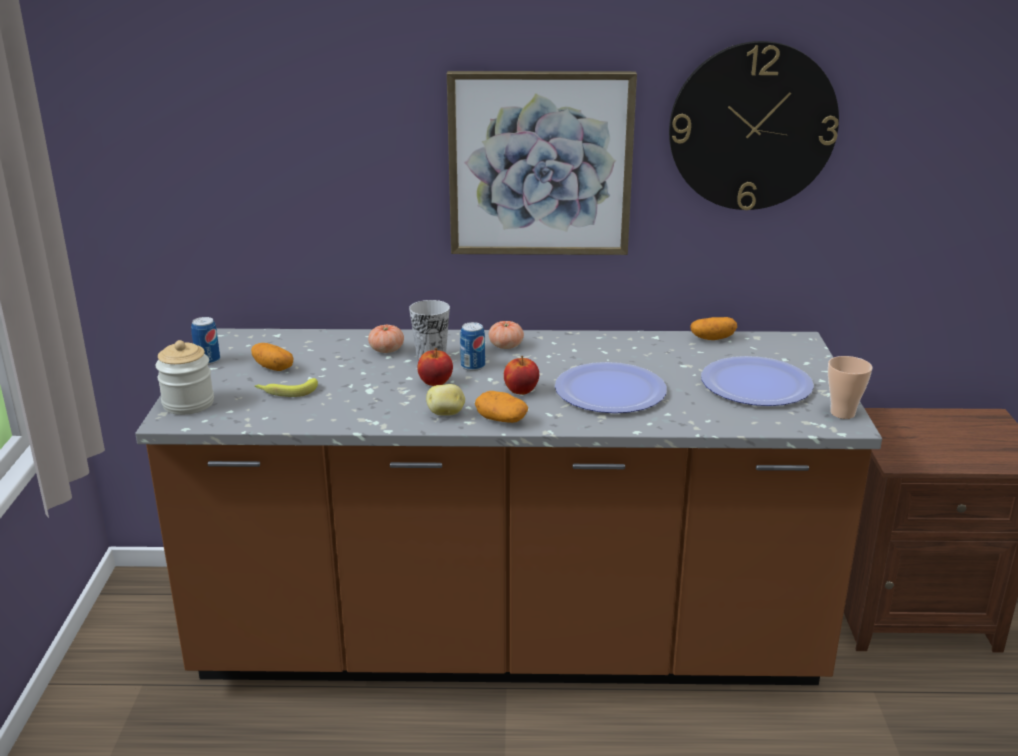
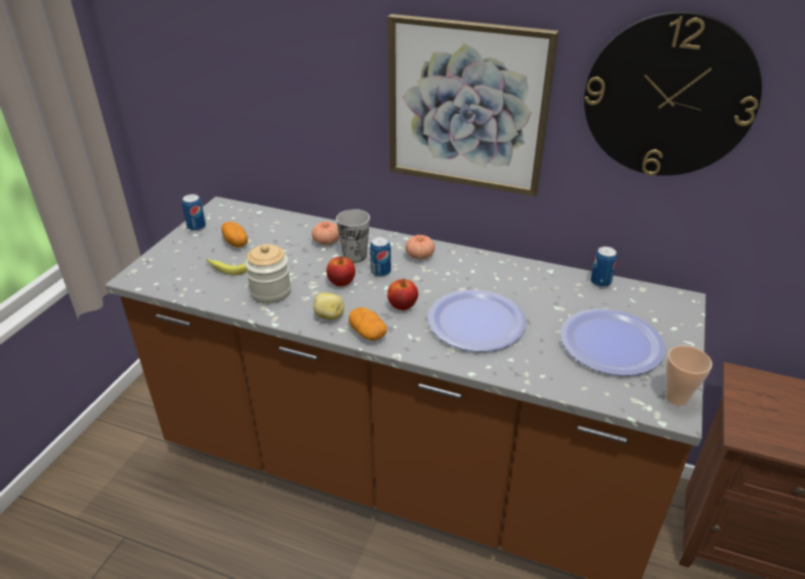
camera: 20 degrees right, 10 degrees up
jar [155,340,214,415] -> jar moved to [245,244,291,304]
potato [690,317,737,340] -> can [590,246,617,288]

